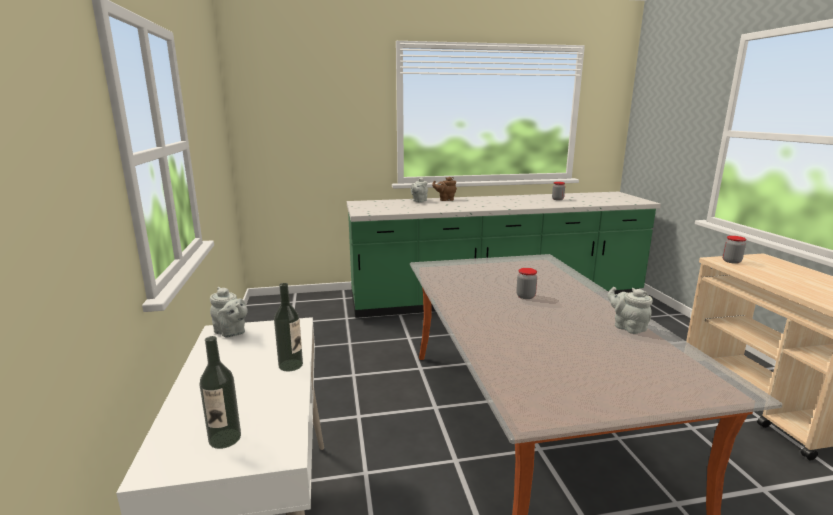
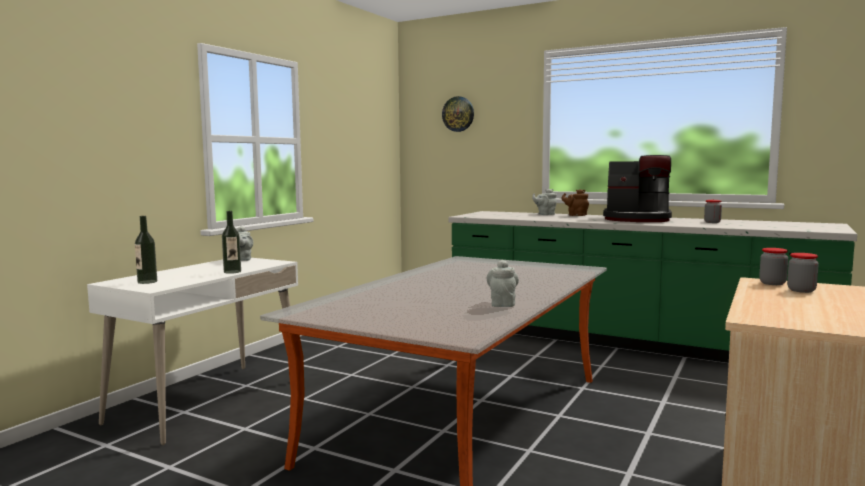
camera: 40 degrees right, 10 degrees down
jar [516,268,537,299] -> jar moved to [787,253,819,293]
none -> wall clock [442,96,474,132]
none -> coffee machine [603,155,672,222]

